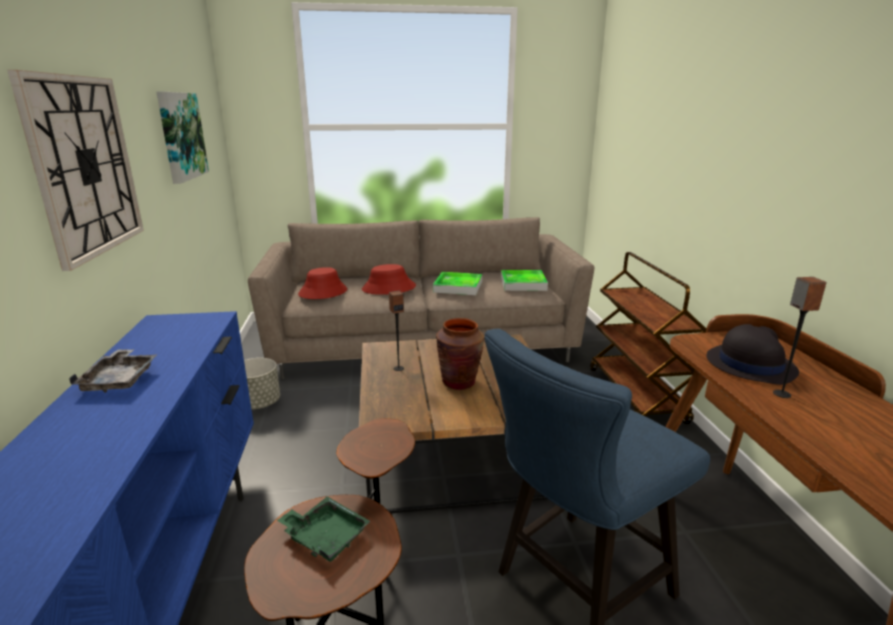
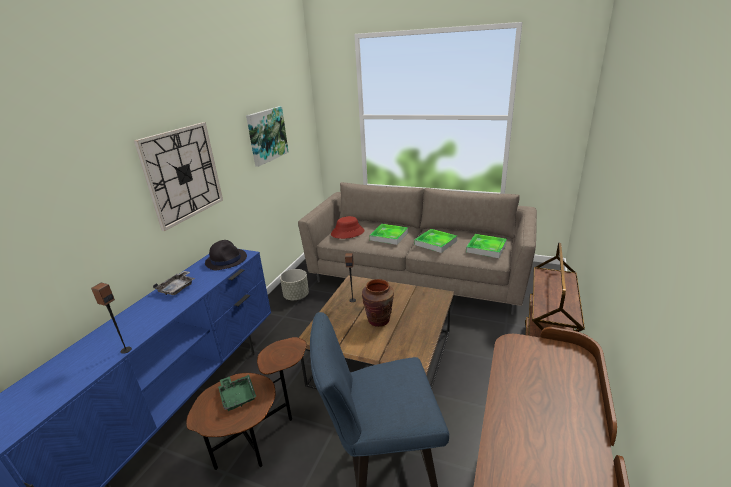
camera: 30 degrees right, 5 degrees up
red hat [362,264,416,295] -> tray [370,224,408,245]
black hat [706,324,799,385] -> black hat moved to [205,240,247,271]
speaker [773,277,827,398] -> speaker moved to [91,283,132,354]

